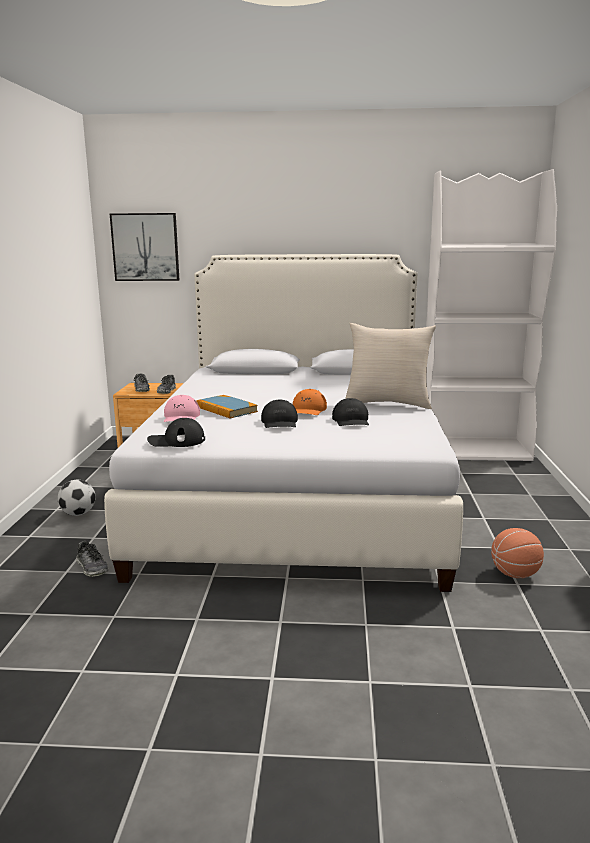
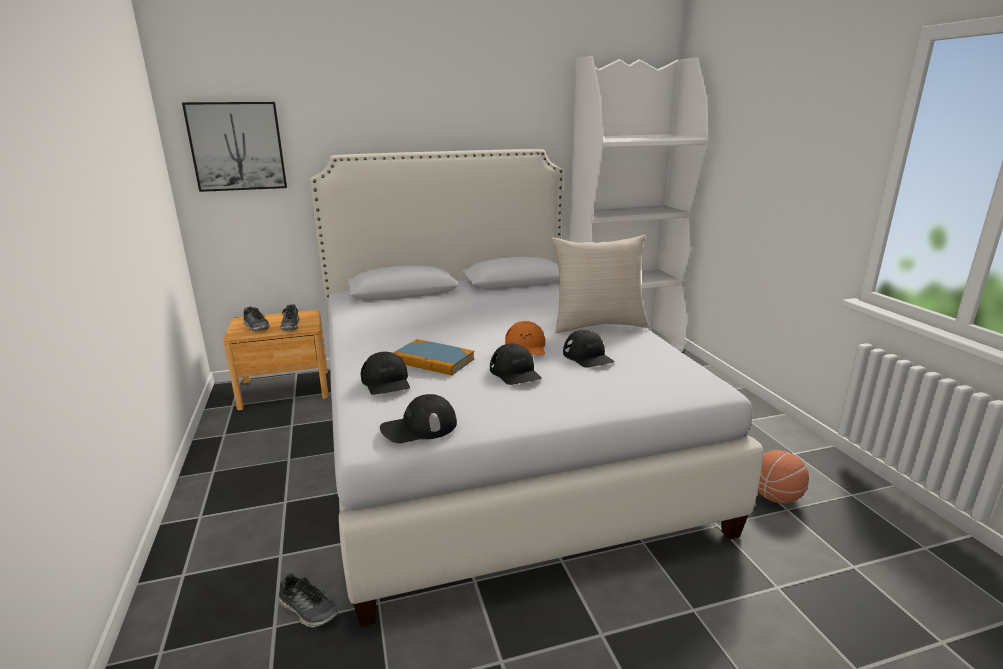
camera: 20 degrees left, 5 degrees up
football [58,480,96,516] -> none
pink cap [164,395,200,422] -> black cap [361,352,410,395]

